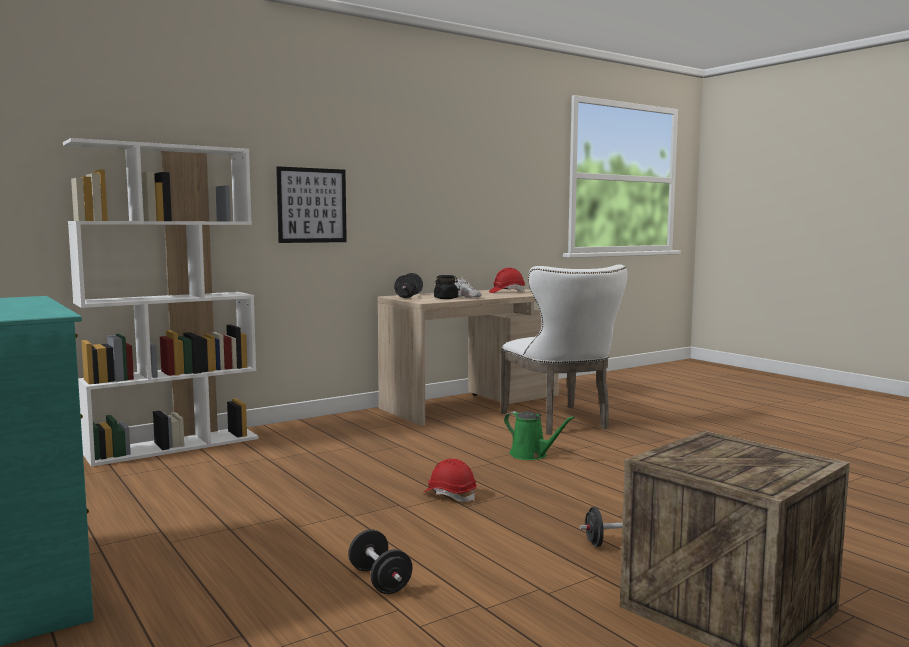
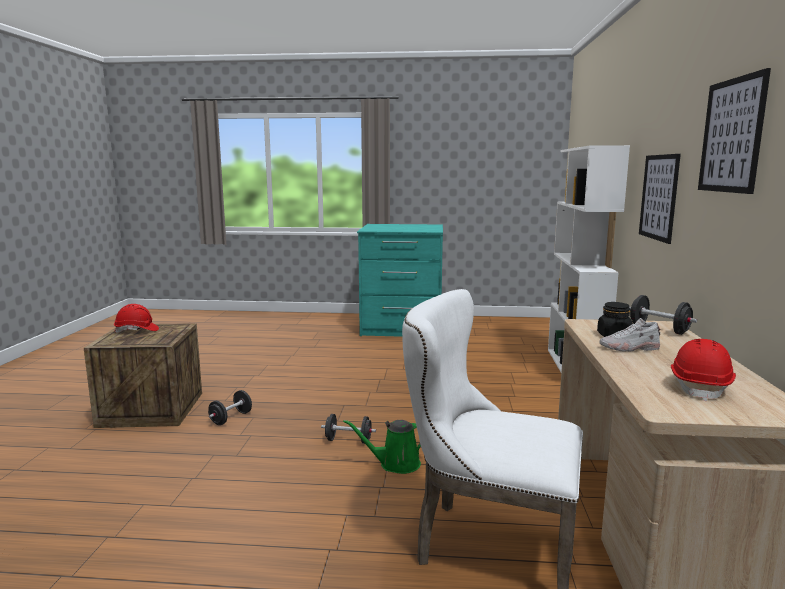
camera: 130 degrees right, 5 degrees up
black dumbbell [348,529,412,594] -> black dumbbell moved to [321,414,376,444]
red hard hat [424,458,477,502] -> red hard hat moved to [114,304,159,333]
none -> picture [698,68,771,194]

